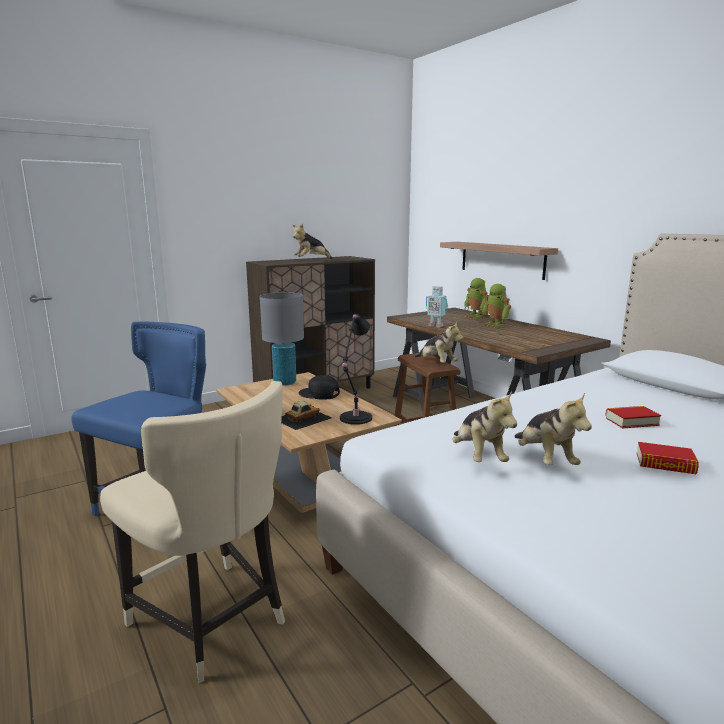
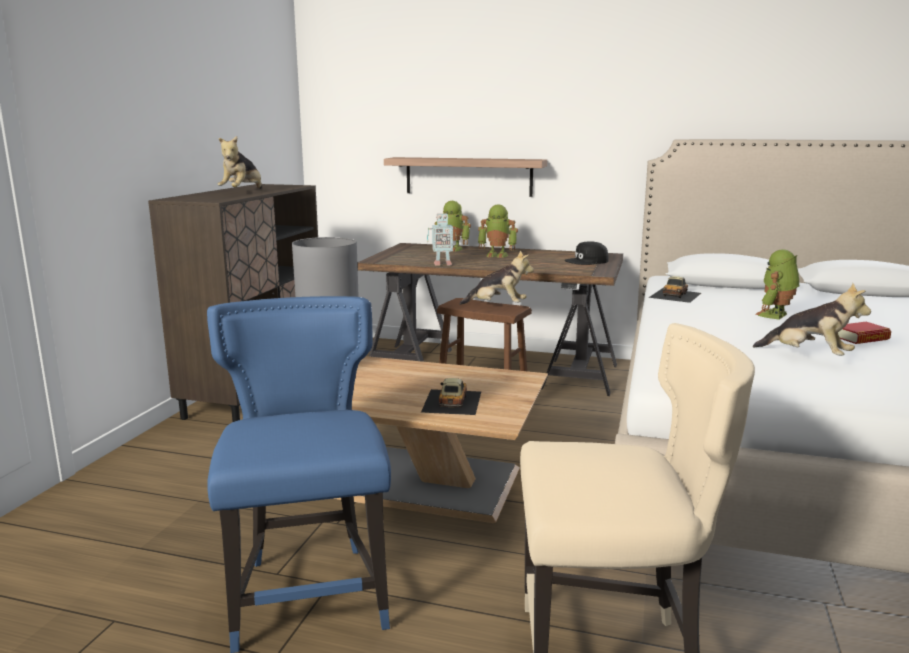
camera: 40 degrees left, 0 degrees up
black cap [299,375,340,400] -> black cap moved to [565,241,609,265]
black table lamp [340,314,372,425] -> none
plush toy [452,391,517,462] -> none
book [605,406,661,428] -> toy robot [755,249,800,320]
none -> toy car [649,276,701,303]

